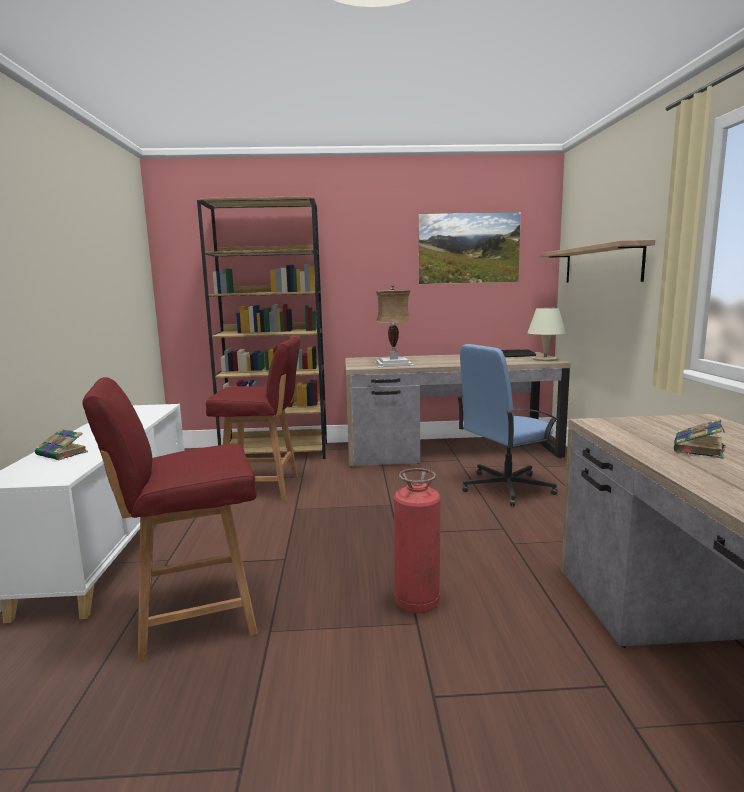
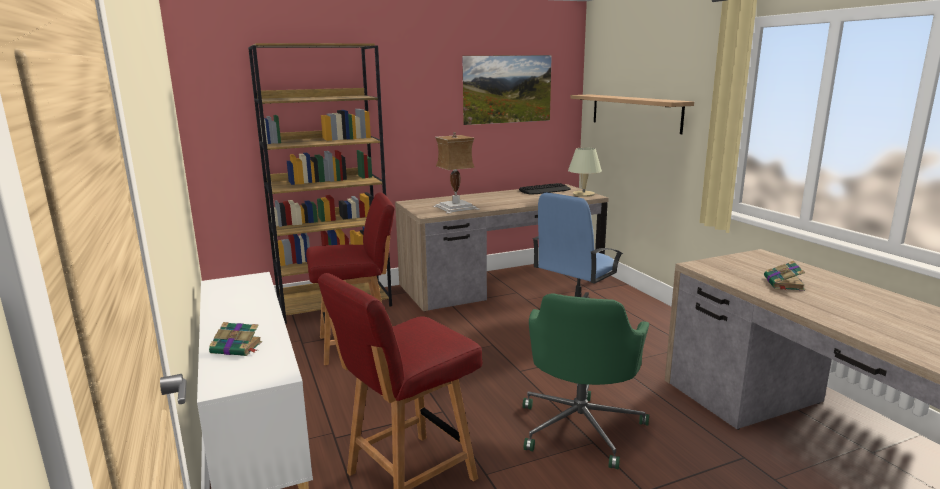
camera: 20 degrees left, 5 degrees up
fire extinguisher [394,468,441,614] -> green office chair [523,293,649,469]

